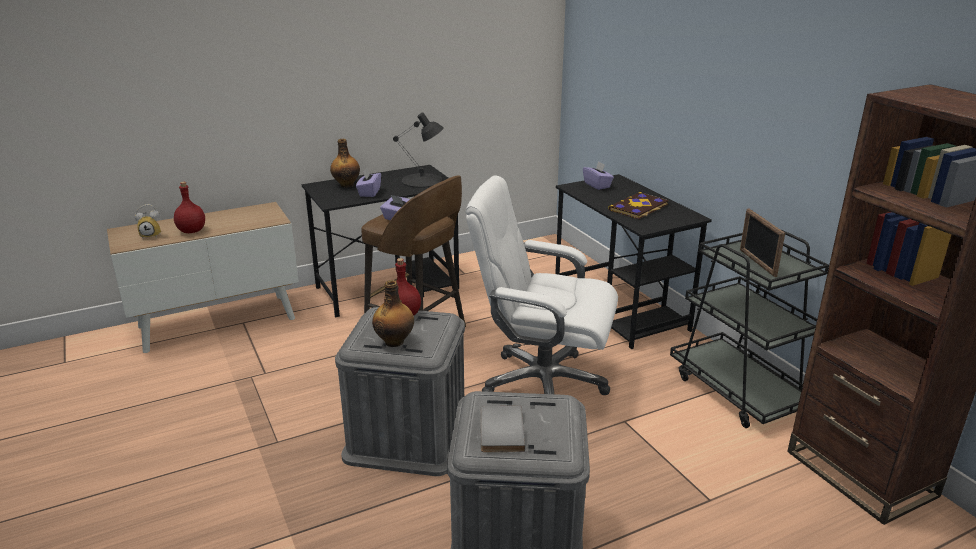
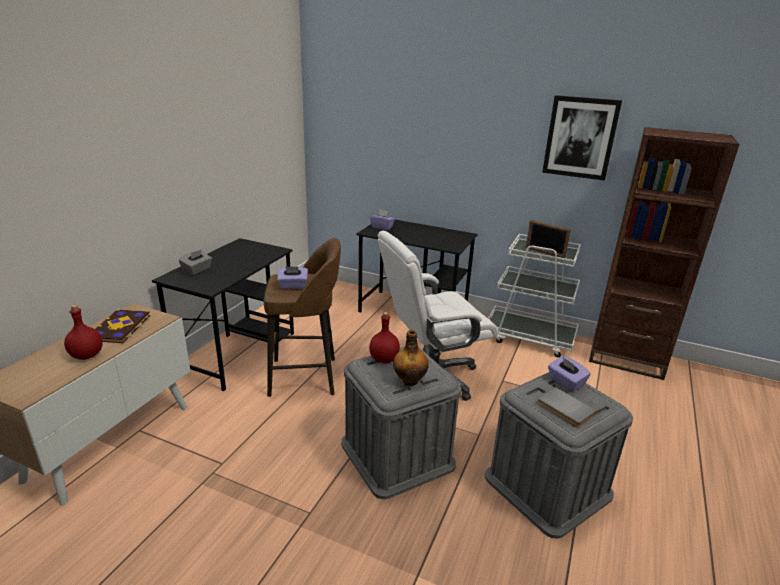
camera: 40 degrees left, 0 degrees up
alarm clock [135,204,161,238] -> none
bottle [330,139,360,187] -> grey tissue box [179,249,212,275]
purple tissue box [356,168,381,197] -> purple tissue box moved to [548,356,590,392]
black table lamp [393,113,444,188] -> none
book [608,192,669,219] -> book moved to [96,309,150,343]
black cart [670,230,829,428] -> white cart [488,234,581,357]
none -> picture [542,95,622,181]

